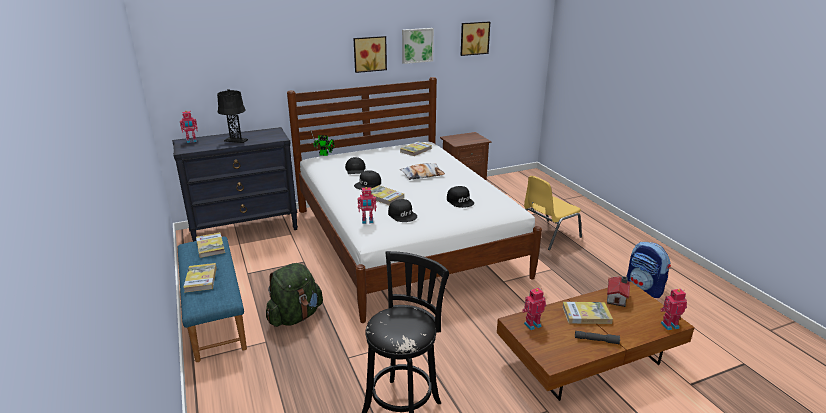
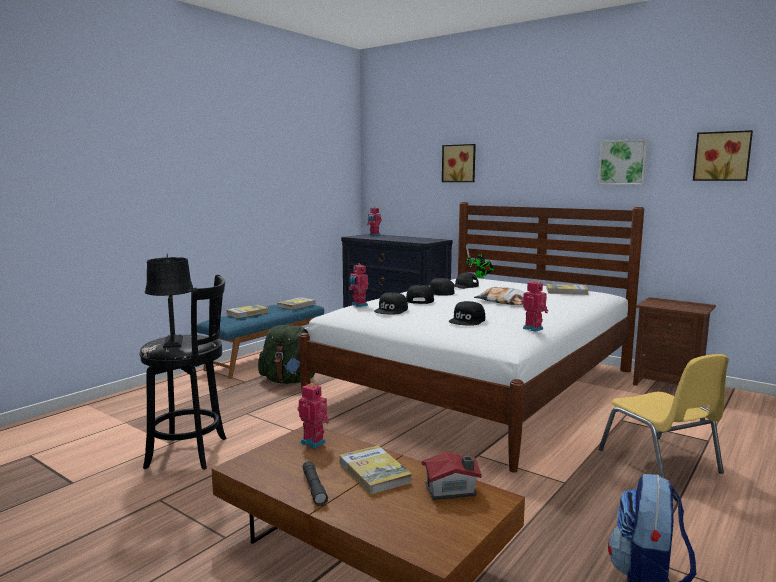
camera: 60 degrees right, 15 degrees down
black table lamp [217,89,248,143] -> black table lamp moved to [145,254,193,348]
picture [354,36,387,73] -> picture moved to [442,144,476,182]
book [371,185,404,205] -> black cap [406,285,434,304]
yellow chair [524,176,582,250] -> yellow chair turned 135 degrees counterclockwise [599,354,729,479]
toy robot [660,289,687,330] -> toy robot moved to [522,280,548,332]

